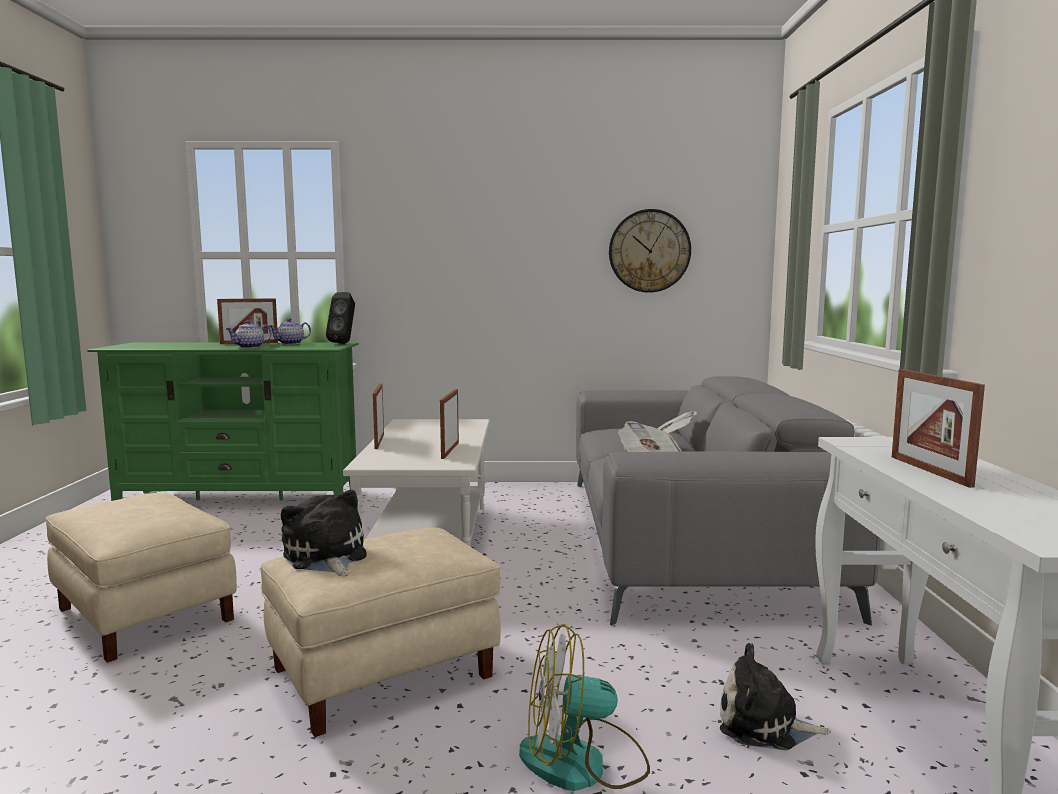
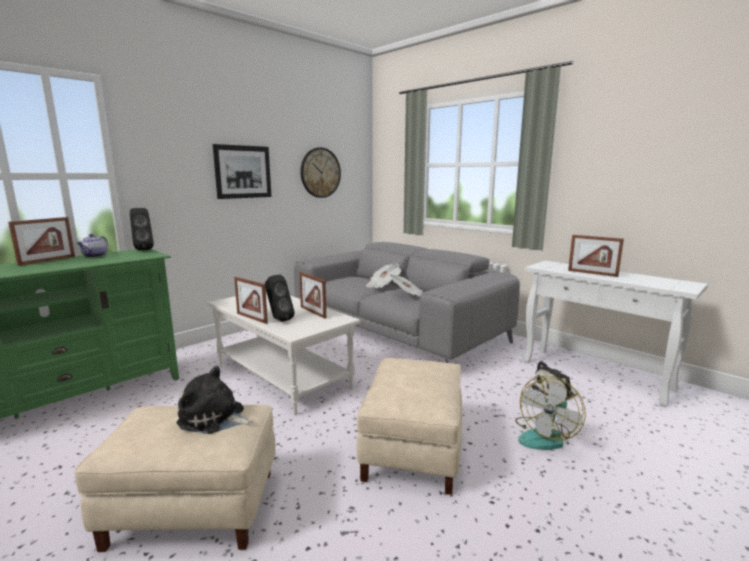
camera: 45 degrees left, 5 degrees up
teapot [226,320,272,348] -> none
plush toy [281,489,367,576] -> plush toy moved to [176,366,254,434]
none -> picture [213,144,272,199]
none -> black speaker [265,275,295,322]

